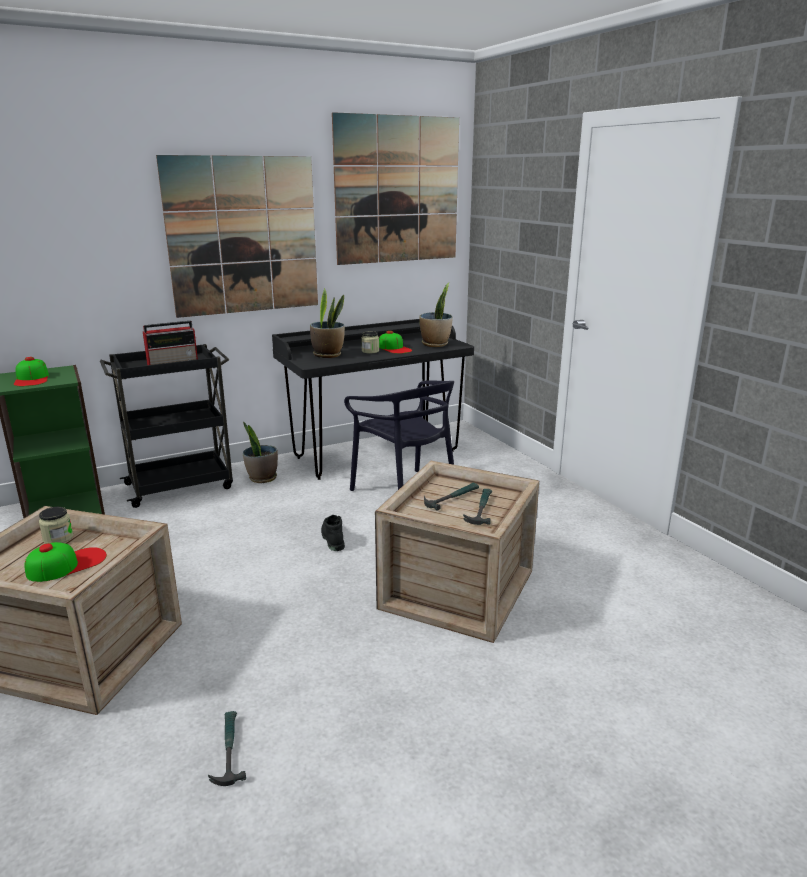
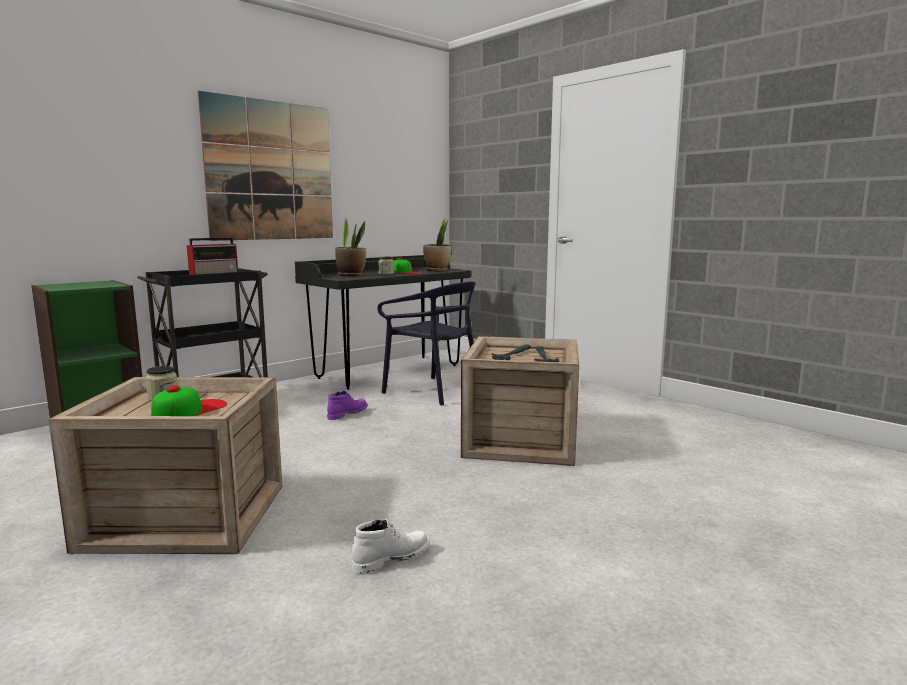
camera: 15 degrees left, 10 degrees down
cap [14,357,49,386] -> none
hammer [208,711,246,786] -> white boot [352,519,430,574]
potted plant [243,421,278,483] -> none
black boot [321,515,345,551] -> none
picture [332,112,459,265] -> none
none -> purple boot [327,391,368,420]

